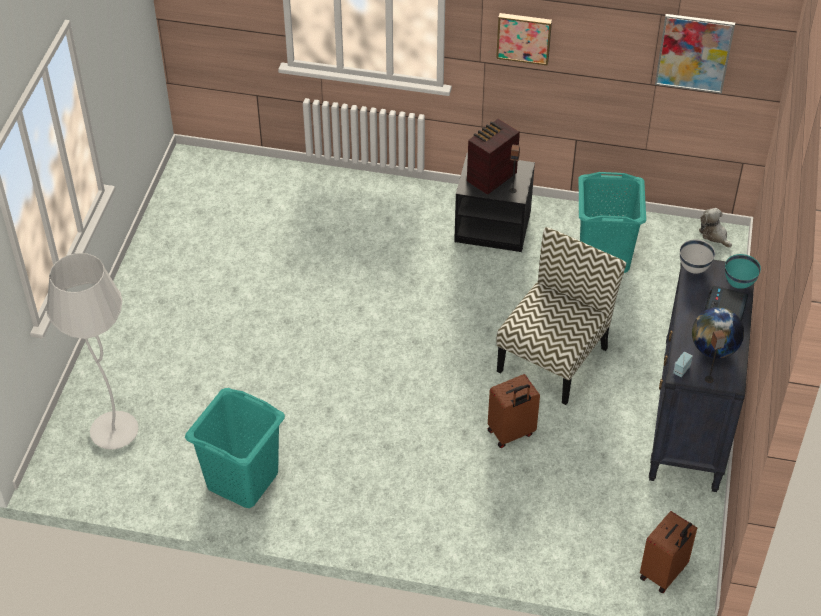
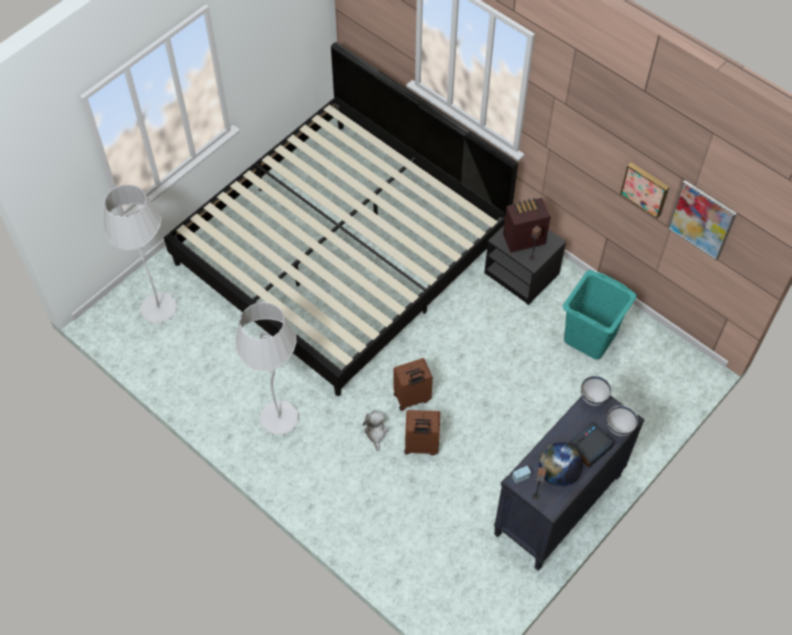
camera: 30 degrees right, 10 degrees up
turquoise laundry basket [185,388,285,508] -> none
picture [496,13,552,66] -> picture moved to [620,162,669,219]
chair [496,227,626,405] -> none
brown suitcase [640,511,697,593] -> brown suitcase moved to [394,358,433,411]
plush toy [699,208,732,247] -> plush toy moved to [362,410,388,451]
turquoise bowl [725,254,761,289] -> white bowl [607,405,638,436]
none -> bed [164,42,518,396]
none -> white floor lamp [235,302,299,435]

